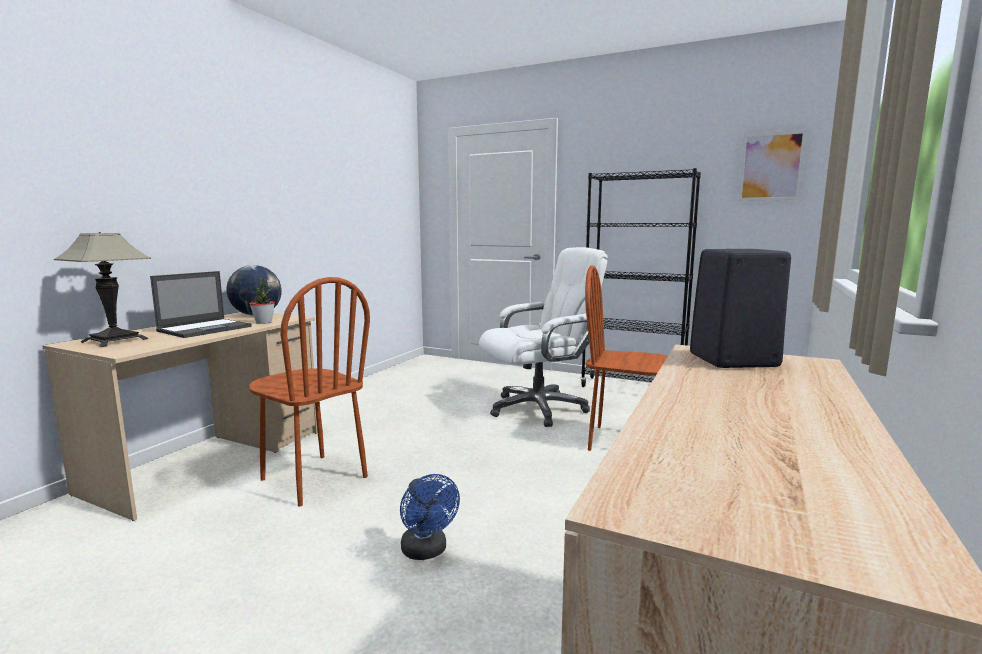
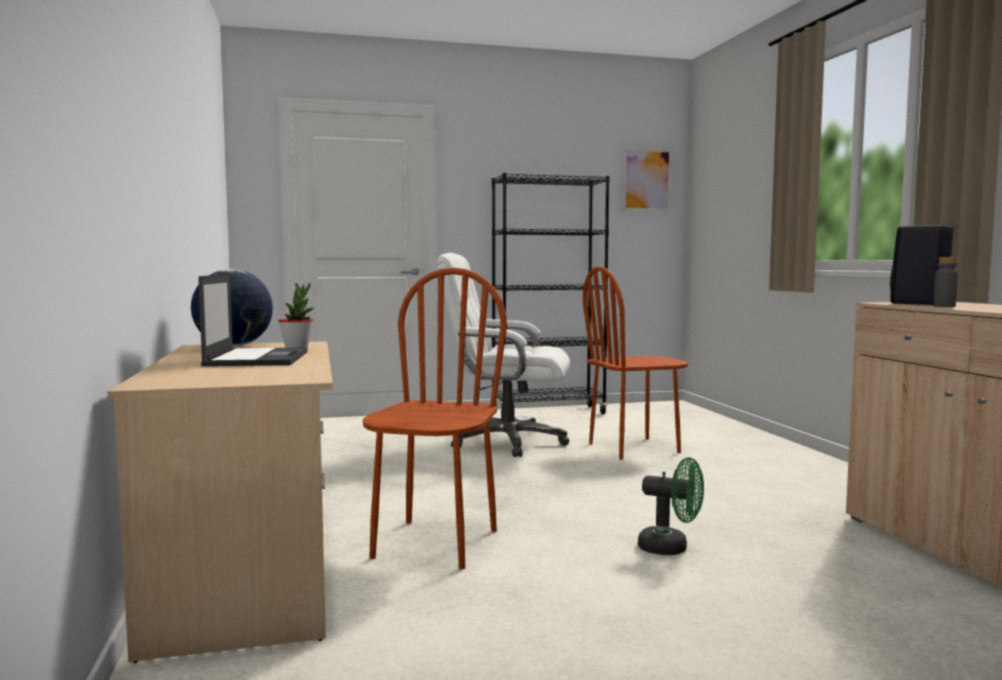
camera: 40 degrees left, 5 degrees down
table lamp [54,232,151,347] -> none
brown chair [249,277,370,507] -> brown chair turned 75 degrees counterclockwise [363,268,507,569]
blue fan [400,474,460,560] -> green fan [638,457,704,555]
white office chair [479,247,608,427] -> white office chair turned 105 degrees counterclockwise [436,253,570,457]
none -> grey bottle [934,257,958,307]

